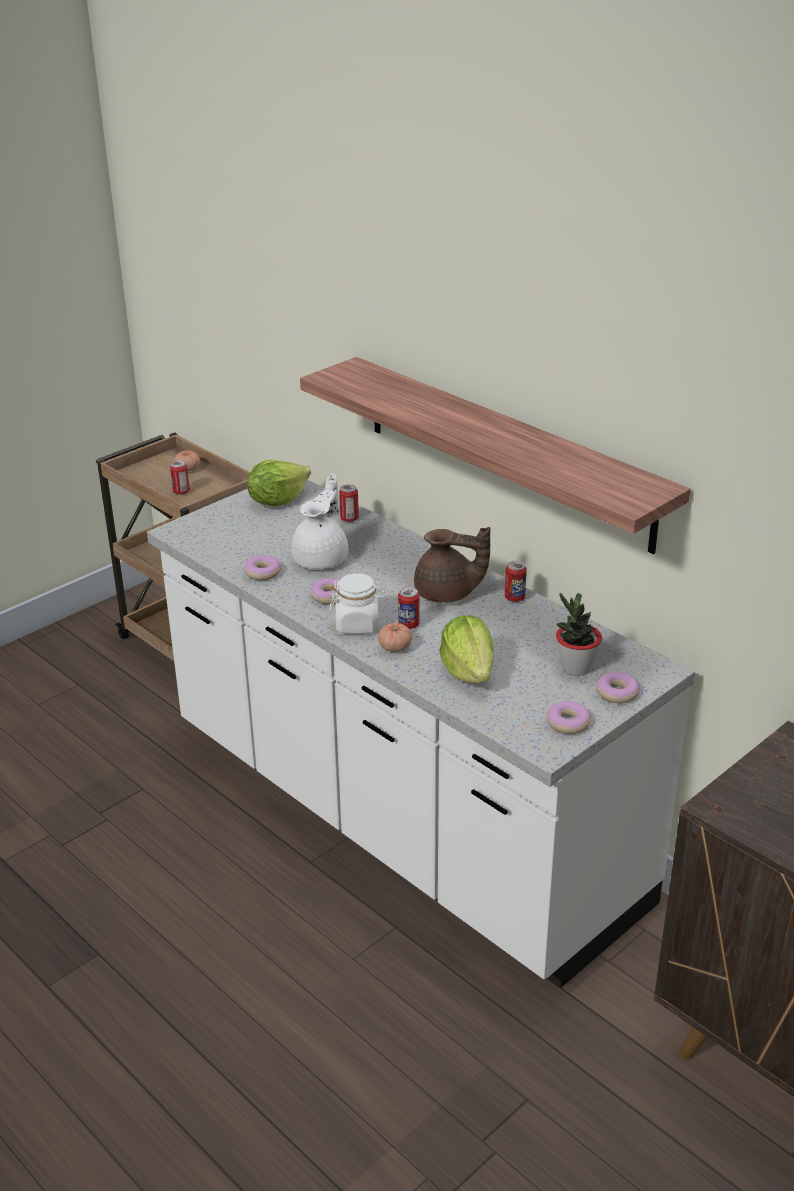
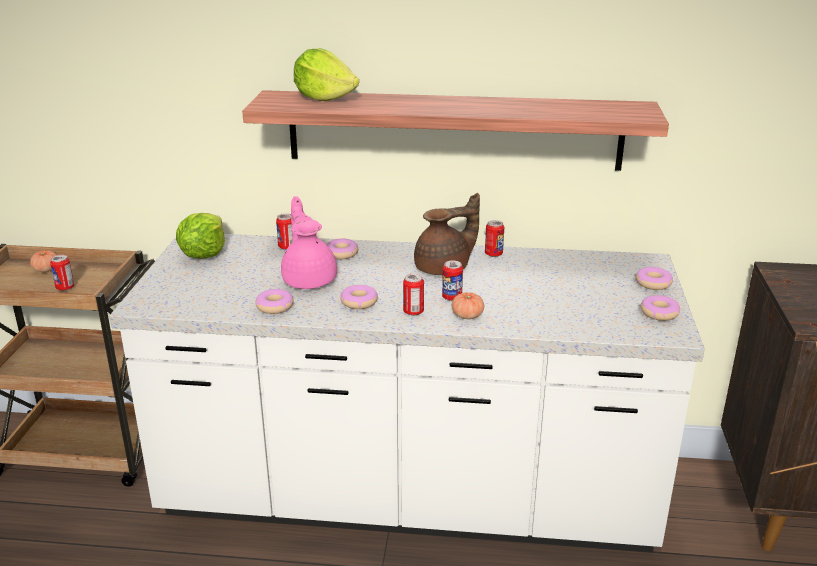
camera: 40 degrees left, 5 degrees down
white teapot [292,473,348,569] -> pink teapot [281,196,337,289]
white jar [330,573,385,634] -> can [403,274,424,316]
lettuce [440,616,494,684] -> lettuce moved to [294,48,359,101]
potted plant [556,593,602,676] -> none
none -> donut [326,239,358,259]

